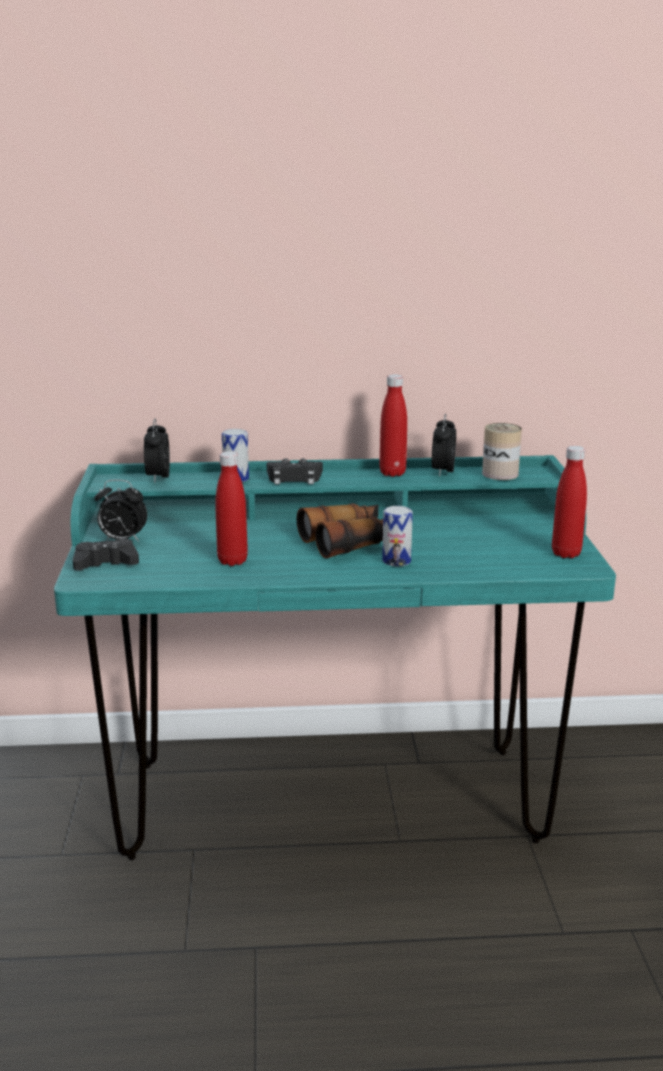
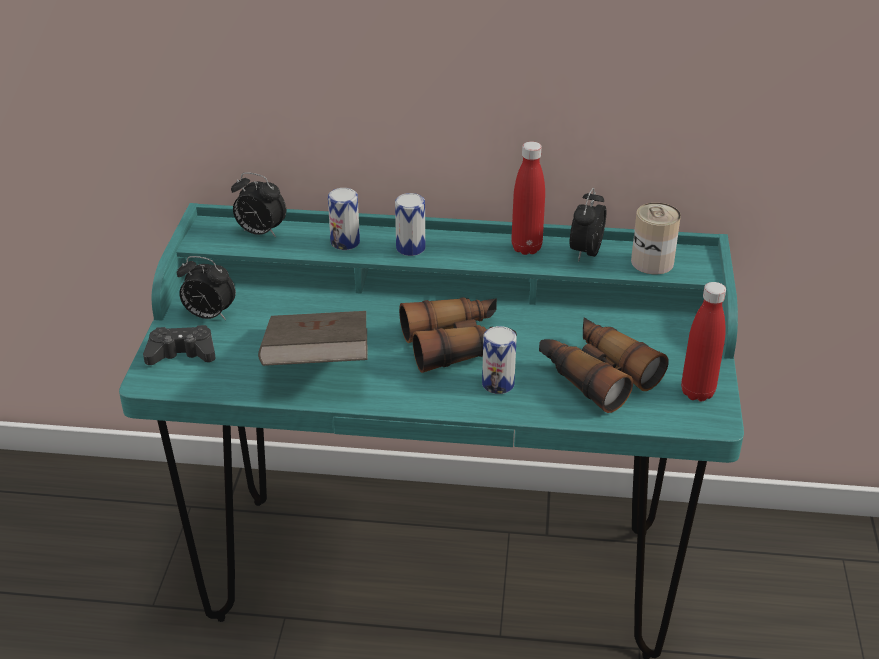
camera: 10 degrees right, 15 degrees up
alarm clock [144,419,170,483] -> alarm clock turned 75 degrees counterclockwise [231,172,286,237]
red bottle [215,451,248,566] -> brown book [258,311,368,366]
black game controller [267,458,323,484] -> can [395,193,425,256]
none -> binoculars [539,318,669,413]

